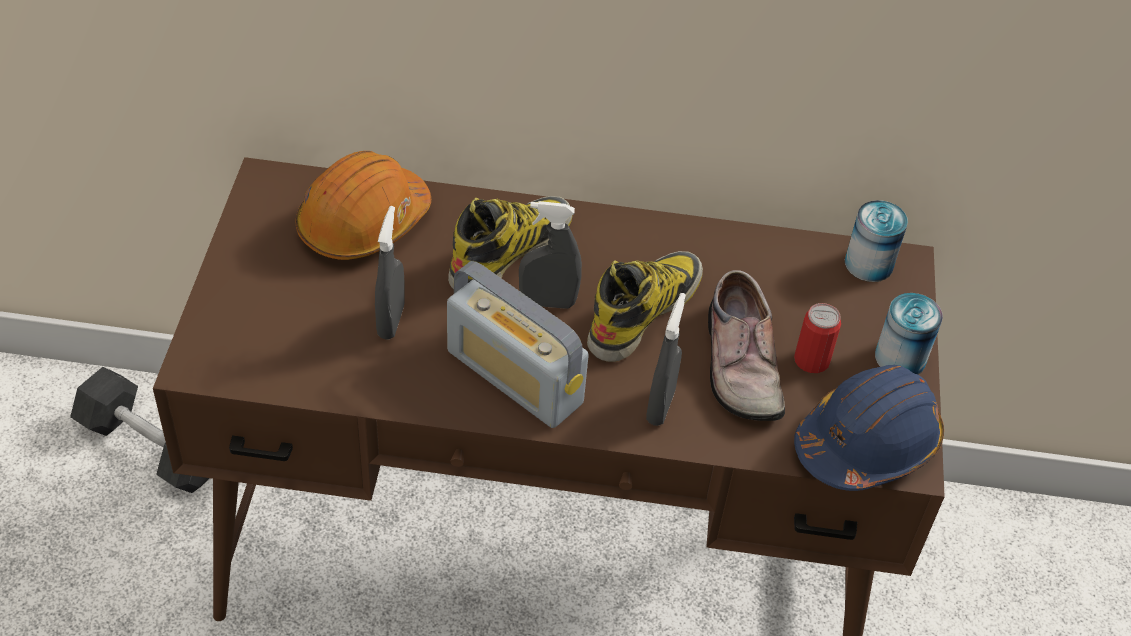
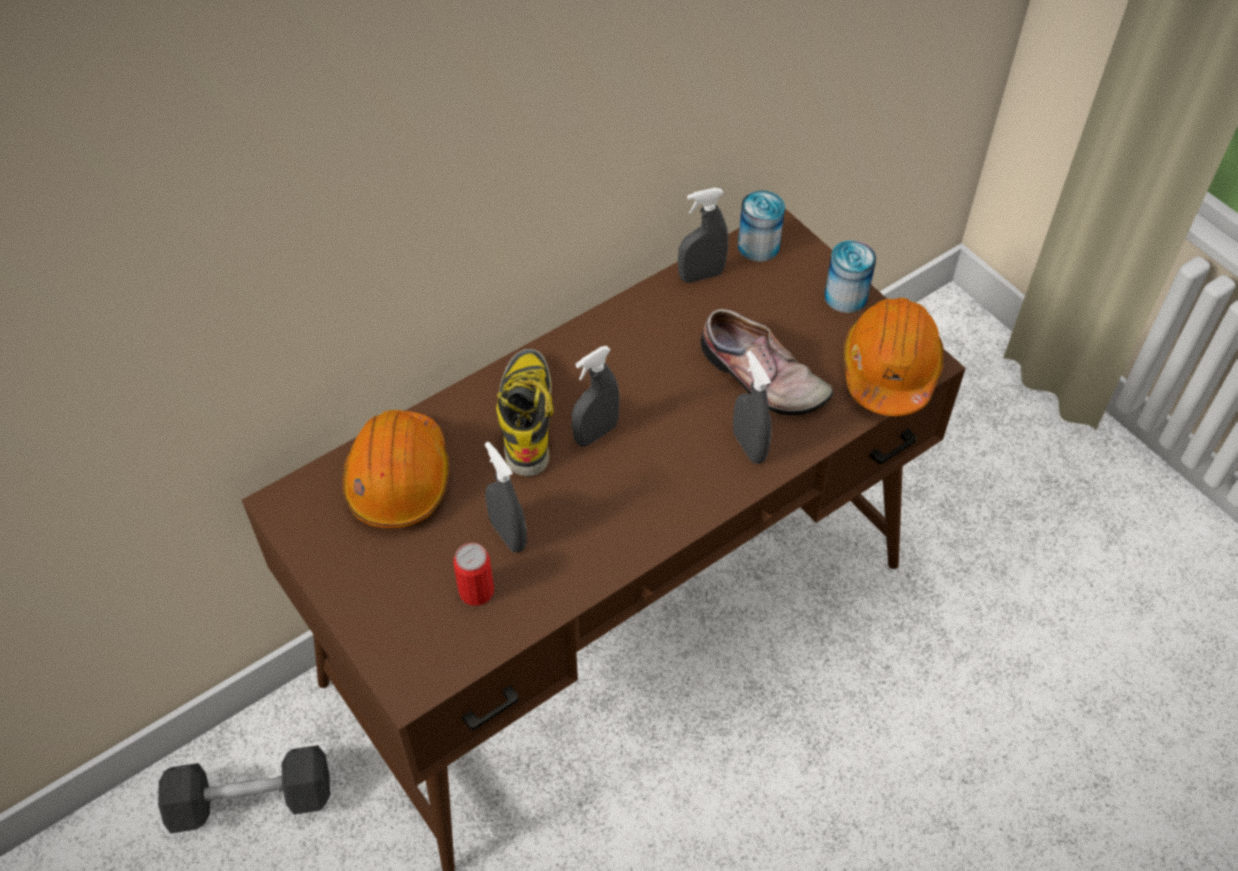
camera: 40 degrees left, 5 degrees up
radio [447,261,589,428] -> none
boot [587,251,703,362] -> none
can [794,303,841,373] -> can moved to [453,543,494,606]
blue hard hat [794,365,944,491] -> orange hard hat [843,298,944,416]
none -> grey spray bottle [678,188,728,283]

